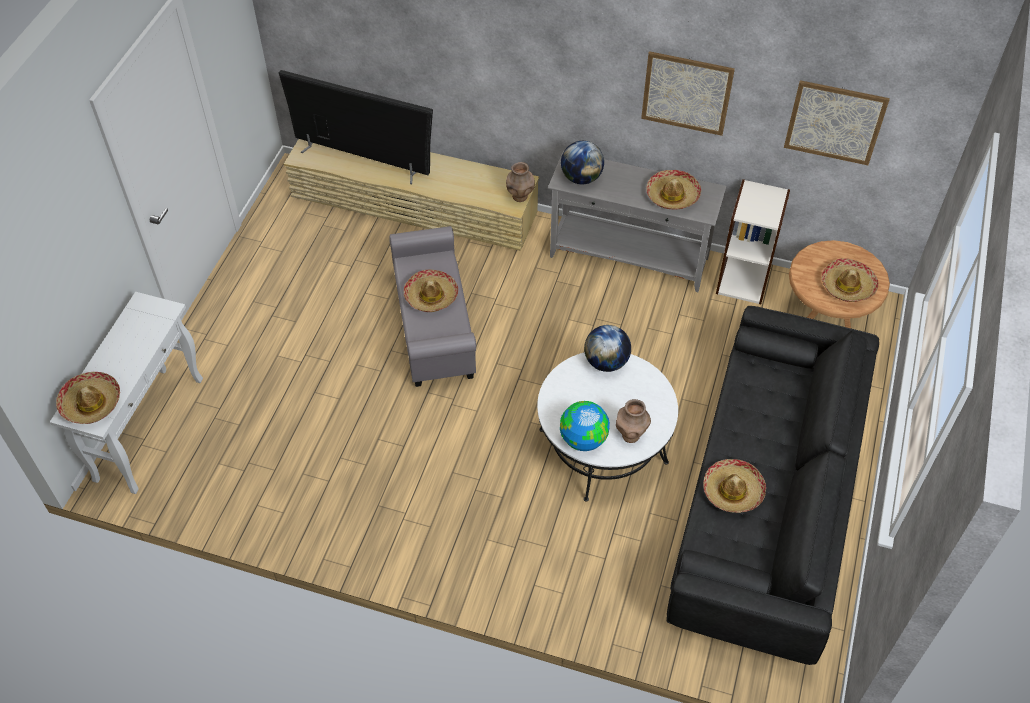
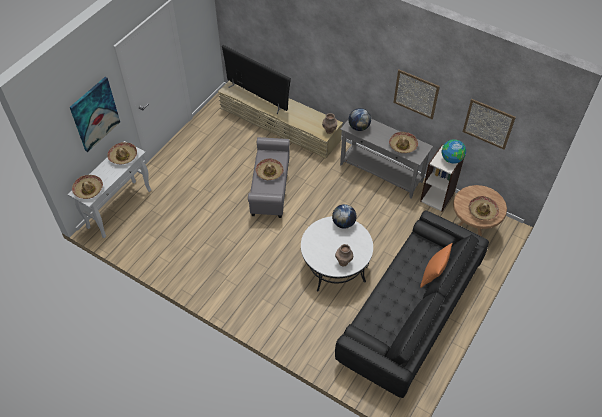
camera: 15 degrees right, 0 degrees up
globe [560,401,610,451] -> globe moved to [442,139,466,164]
hat [703,459,766,513] -> hat moved to [108,142,137,164]
none -> picture [70,77,120,152]
none -> orange pillow [420,243,452,288]

